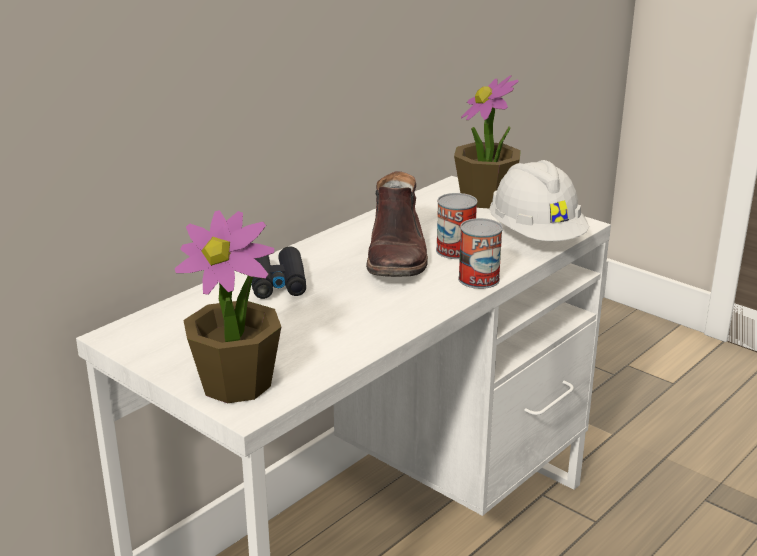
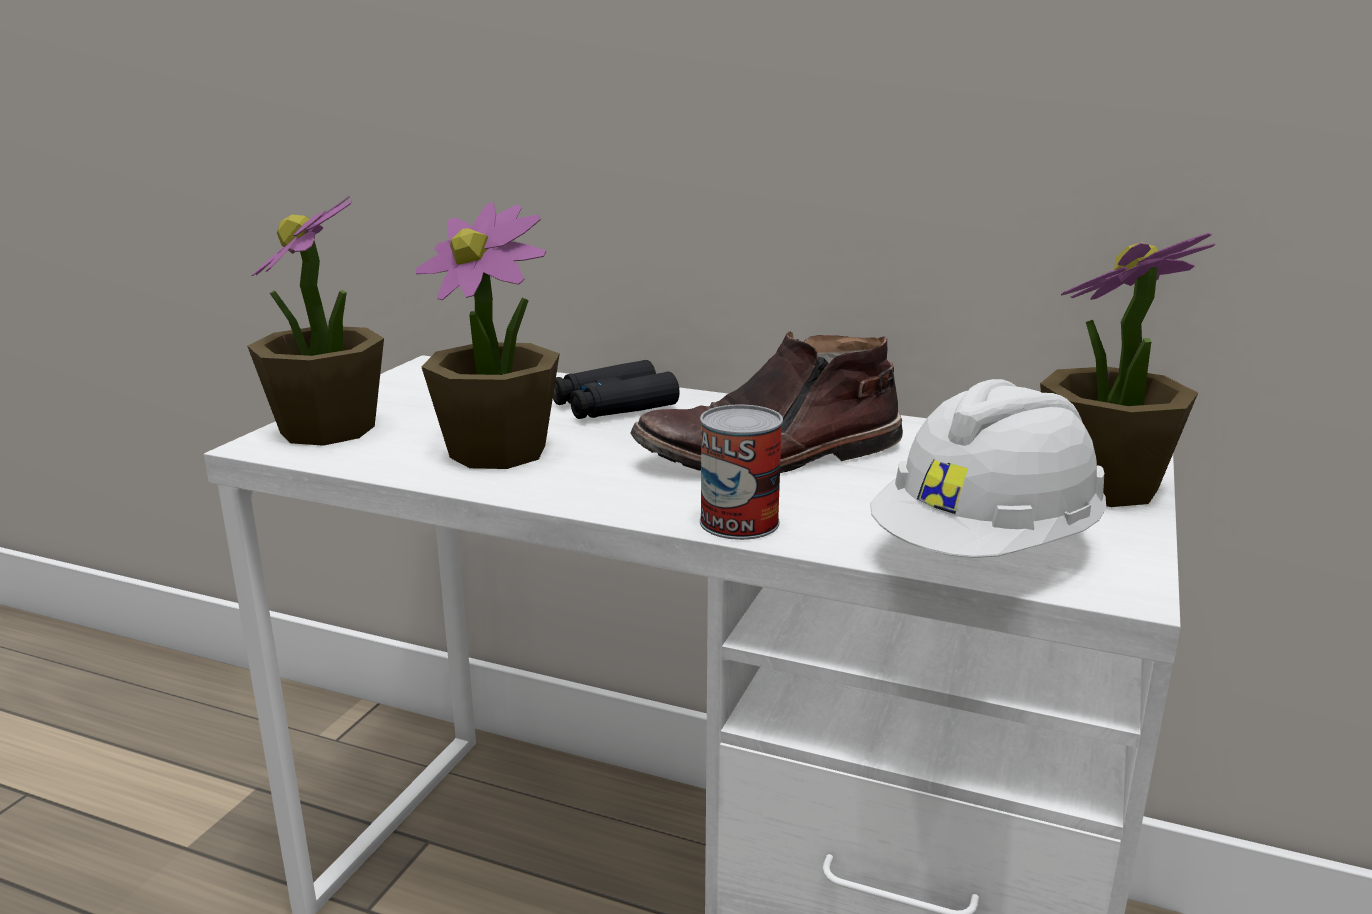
camera: 70 degrees right, 5 degrees down
can [436,193,477,259] -> none
none -> potted plant [416,202,560,469]

